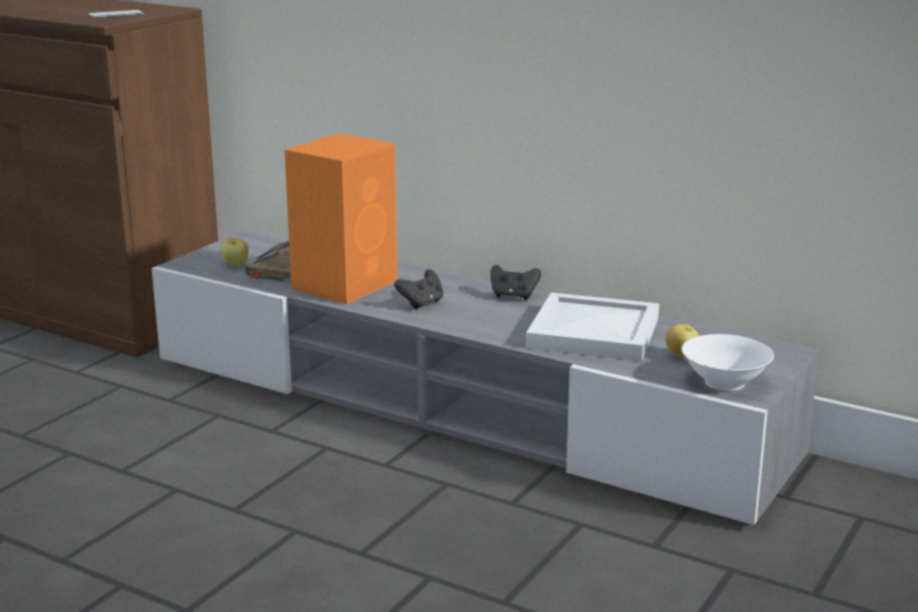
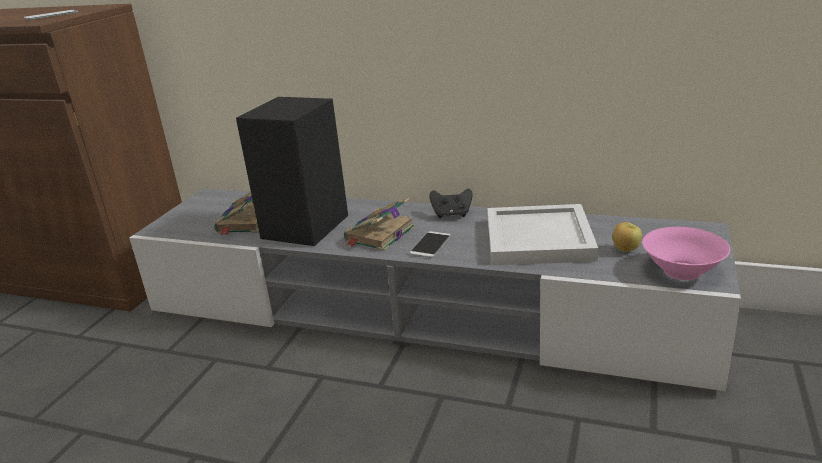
camera: 10 degrees left, 5 degrees up
apple [221,238,249,266] -> none
orange speaker [285,133,398,304] -> black speaker [236,97,348,246]
black game controller [394,270,443,310] -> book [344,197,415,251]
white bowl [682,334,774,391] -> pink bowl [642,227,730,280]
none -> phone [410,231,451,258]

